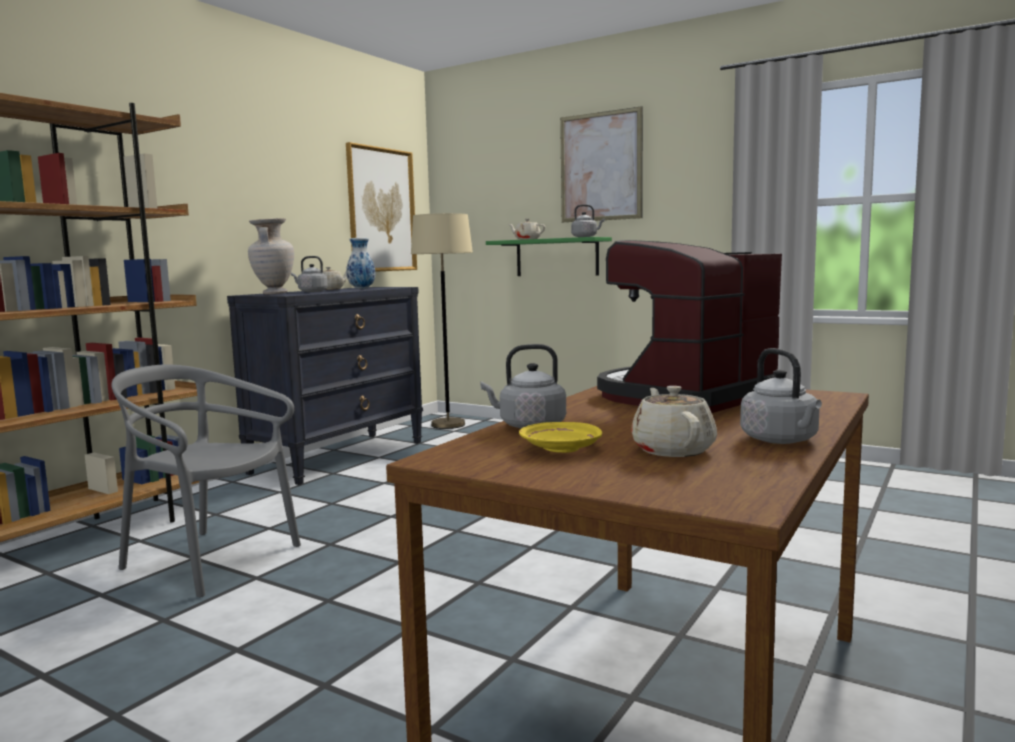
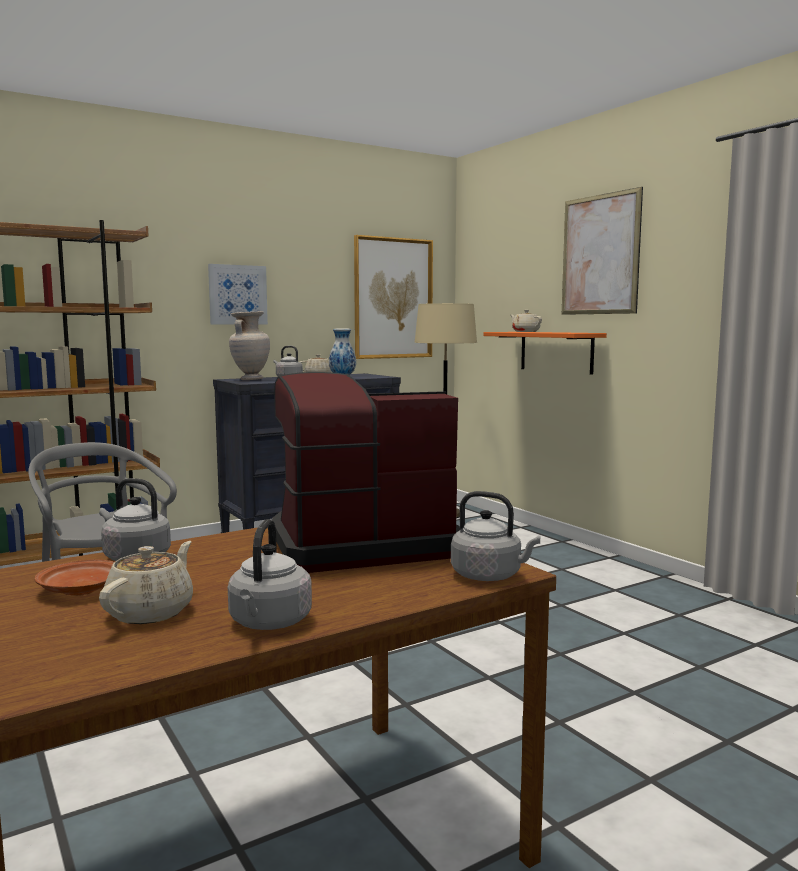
camera: 25 degrees right, 0 degrees up
green shelf [486,237,612,276] -> orange shelf [484,332,607,375]
yellow plate [519,422,602,453] -> brown plate [35,559,114,596]
grey kettle [571,204,605,237] -> grey kettle moved to [451,491,541,581]
none -> picture [208,264,268,324]

